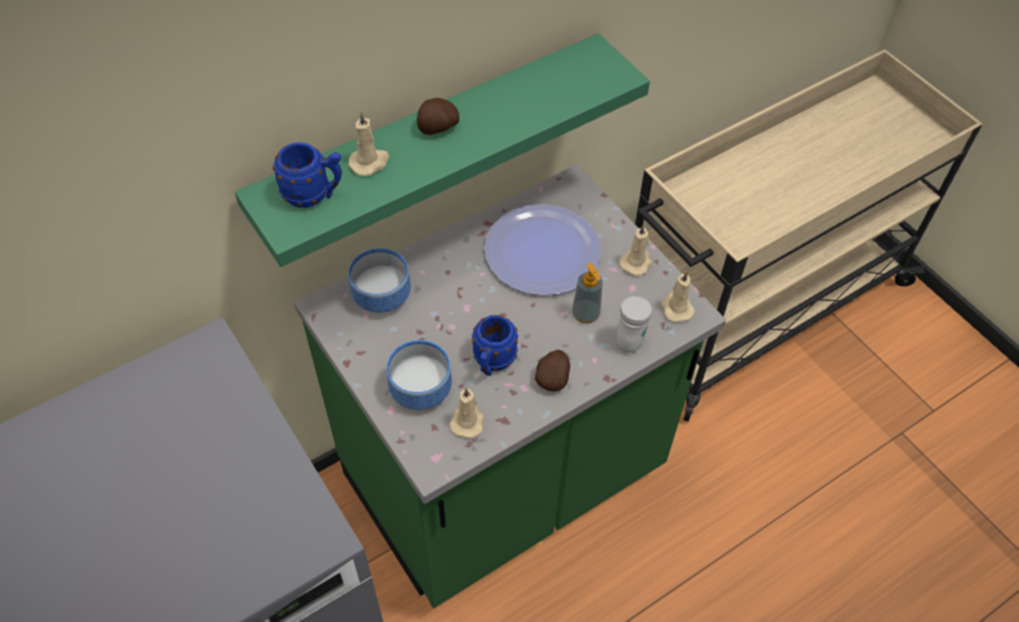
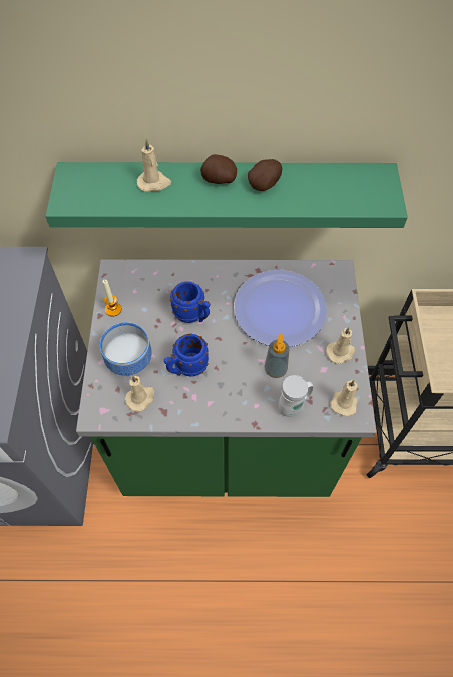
camera: 35 degrees right, 5 degrees up
blue mug [272,142,342,208] -> blue mug moved to [170,281,211,323]
bowl [348,248,411,313] -> none
potato [535,350,570,392] -> potato moved to [248,159,282,191]
none -> candle [102,280,122,316]

